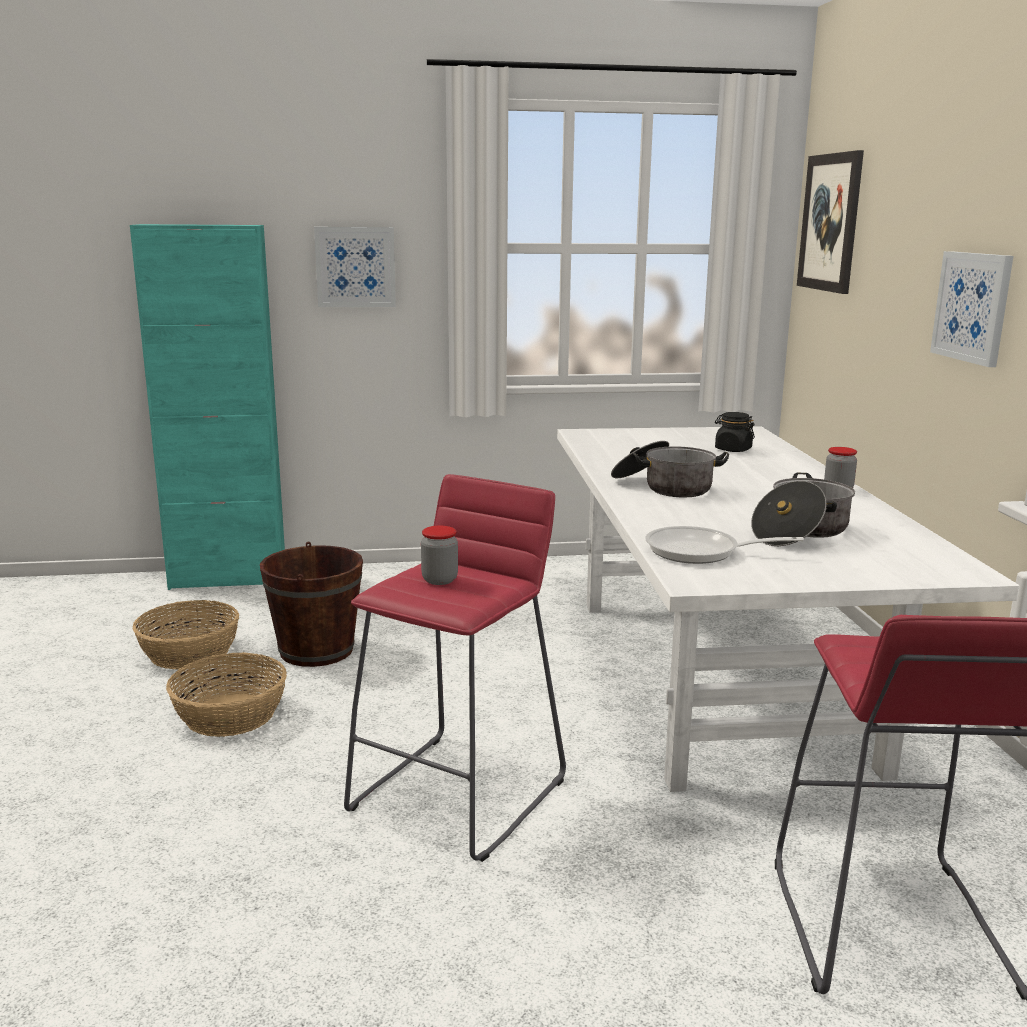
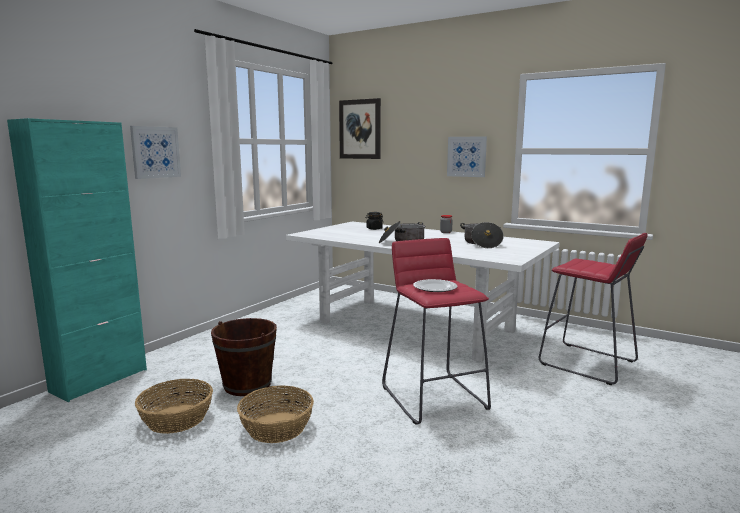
camera: 50 degrees left, 5 degrees down
jar [421,526,458,585] -> plate [413,279,458,292]
frying pan [645,526,804,564] -> none

